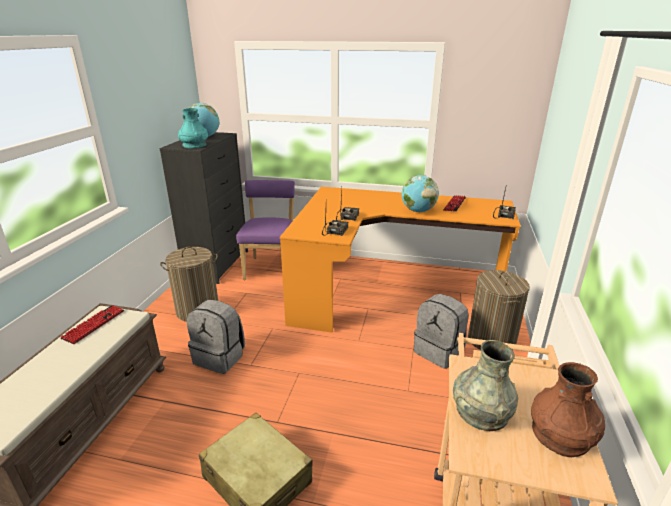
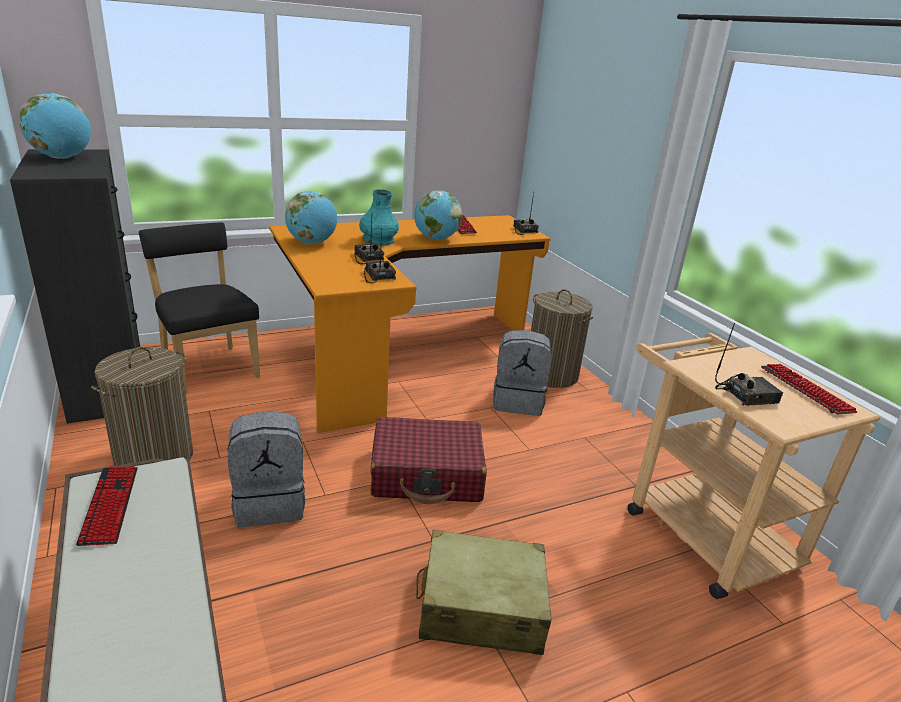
camera: 40 degrees left, 0 degrees up
turquoise vase [178,108,208,149] -> turquoise vase moved to [359,189,399,245]
purple chair [236,180,295,280] -> black chair [139,222,260,394]
grey vase [453,340,518,431] -> radio [715,323,783,406]
brown vase [531,362,605,457] -> keyboard [761,364,857,414]
none -> globe [285,191,337,244]
none -> red suitcase [370,417,487,504]

